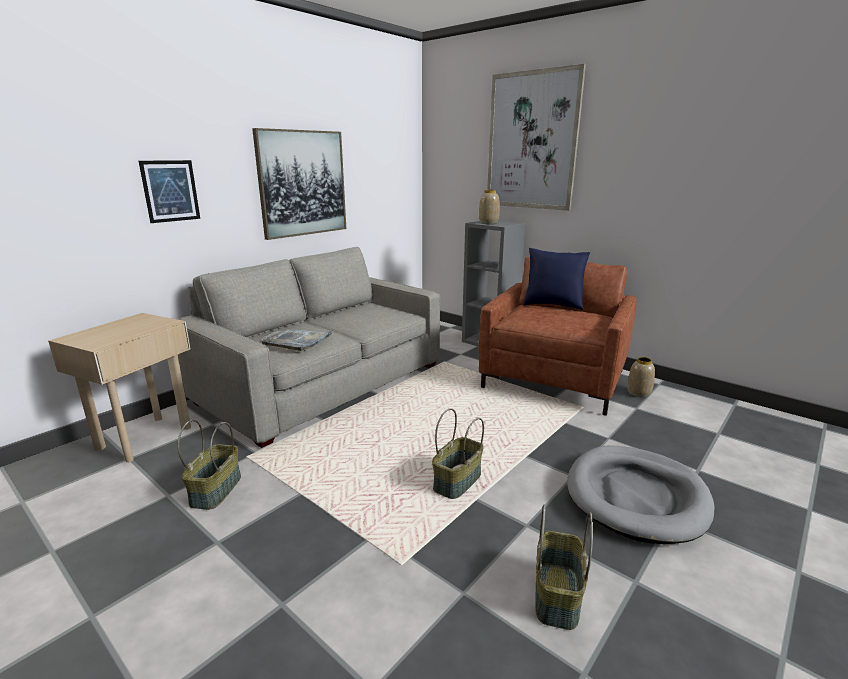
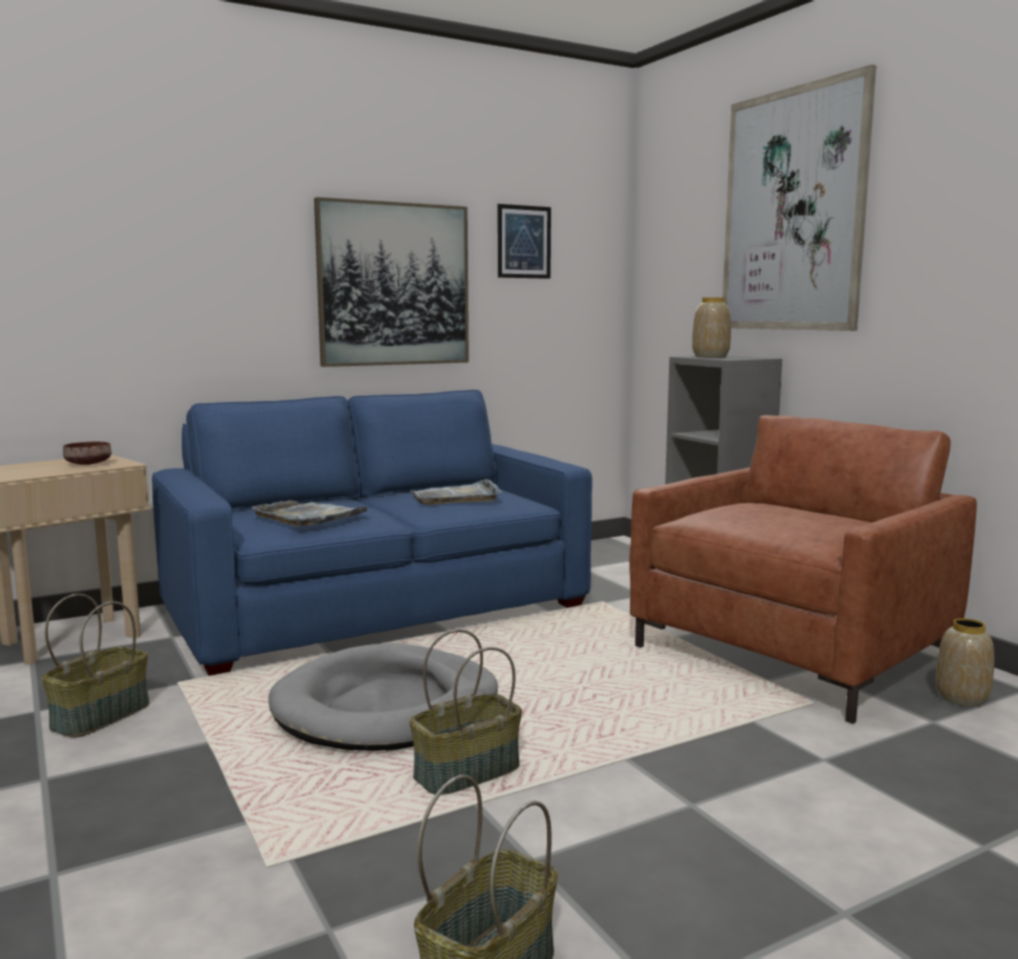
camera: 20 degrees right, 10 degrees down
picture [139,160,200,223] -> picture moved to [498,204,551,279]
grey sofa [177,247,440,448] -> blue sofa [152,390,592,676]
blue pillow [523,248,590,310] -> none
grey dog bed [567,445,715,544] -> grey dog bed moved to [268,643,498,751]
none -> brown bowl [63,442,111,465]
none -> grey tray [411,479,502,505]

